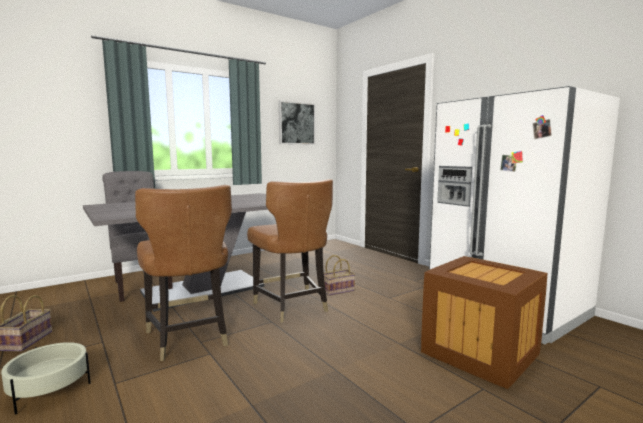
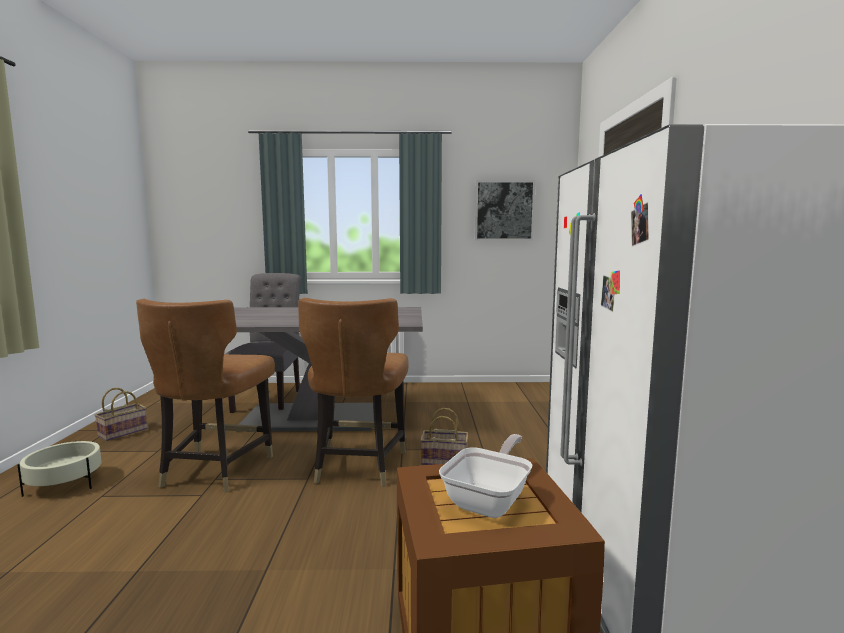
camera: 35 degrees right, 0 degrees up
none -> frying pan [439,434,533,518]

